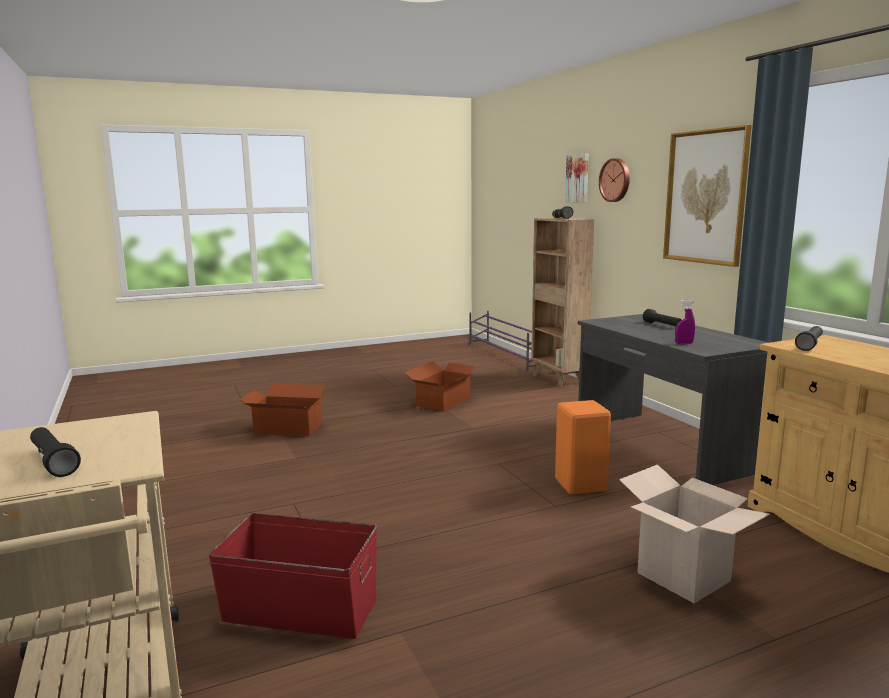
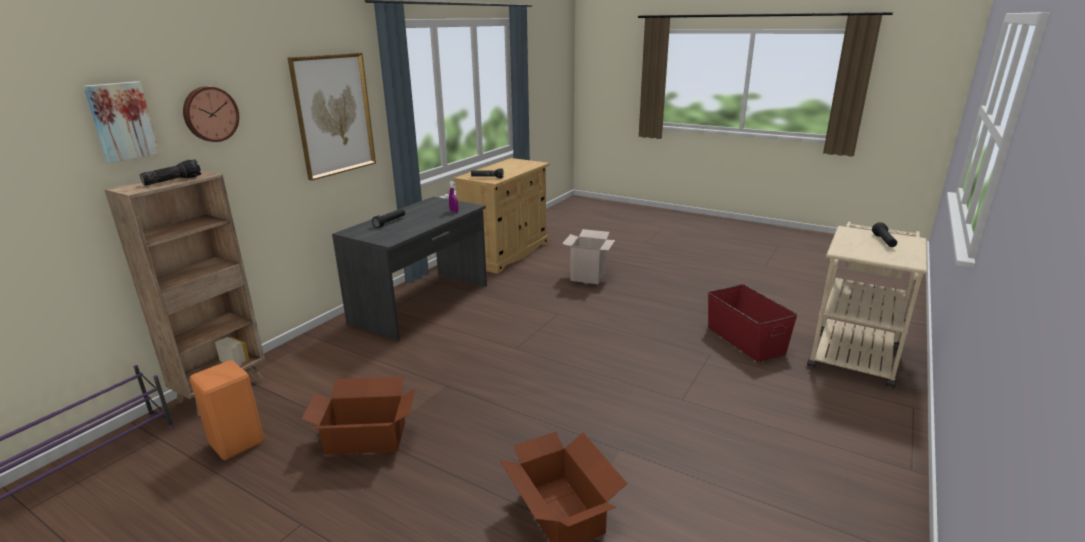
camera: 125 degrees left, 10 degrees up
orange stool [555,400,611,494] -> orange stool moved to [190,360,264,460]

